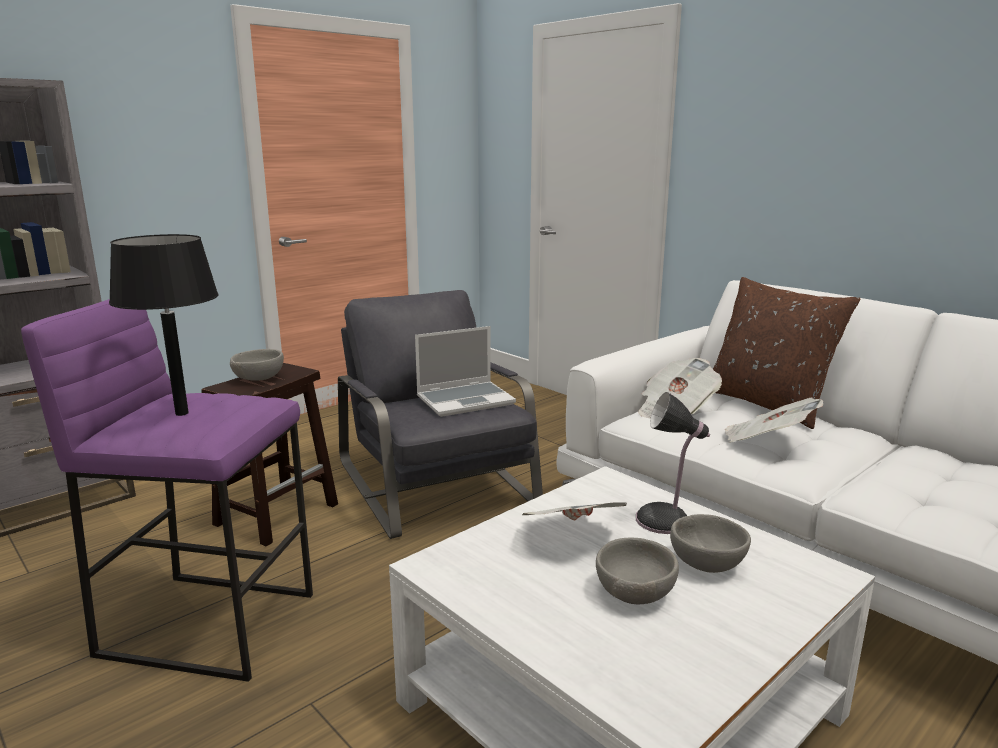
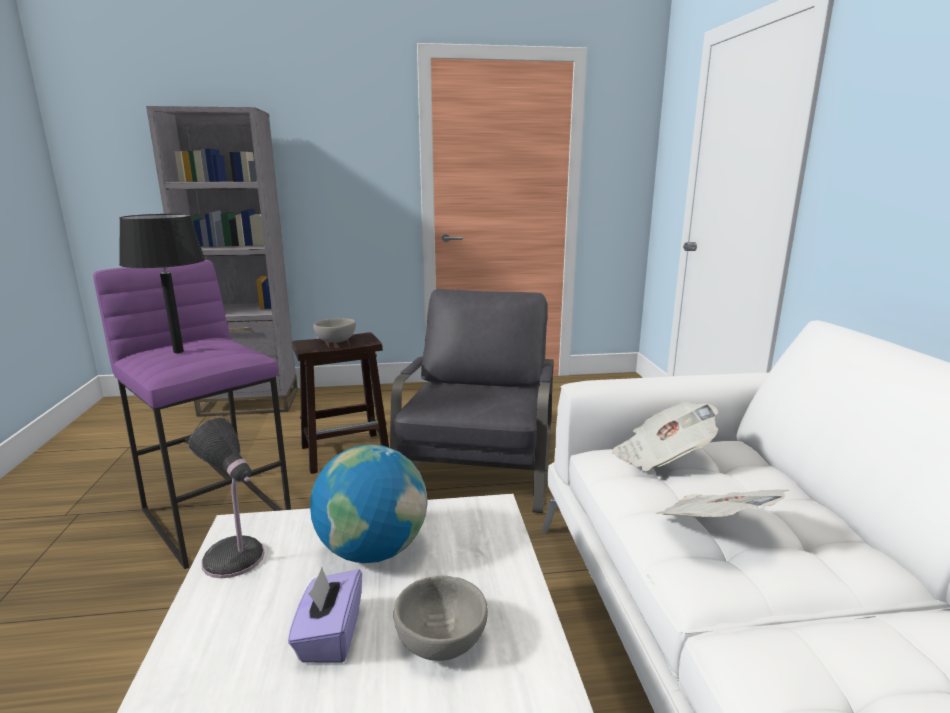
camera: 35 degrees right, 0 degrees up
laptop [415,326,516,417] -> none
newspaper [522,502,627,520] -> globe [310,444,427,563]
grey bowl [596,538,679,604] -> purple tissue box [288,568,362,663]
table lamp [636,392,710,534] -> table lamp moved to [188,417,265,578]
brown pillow [713,277,860,429] -> none

